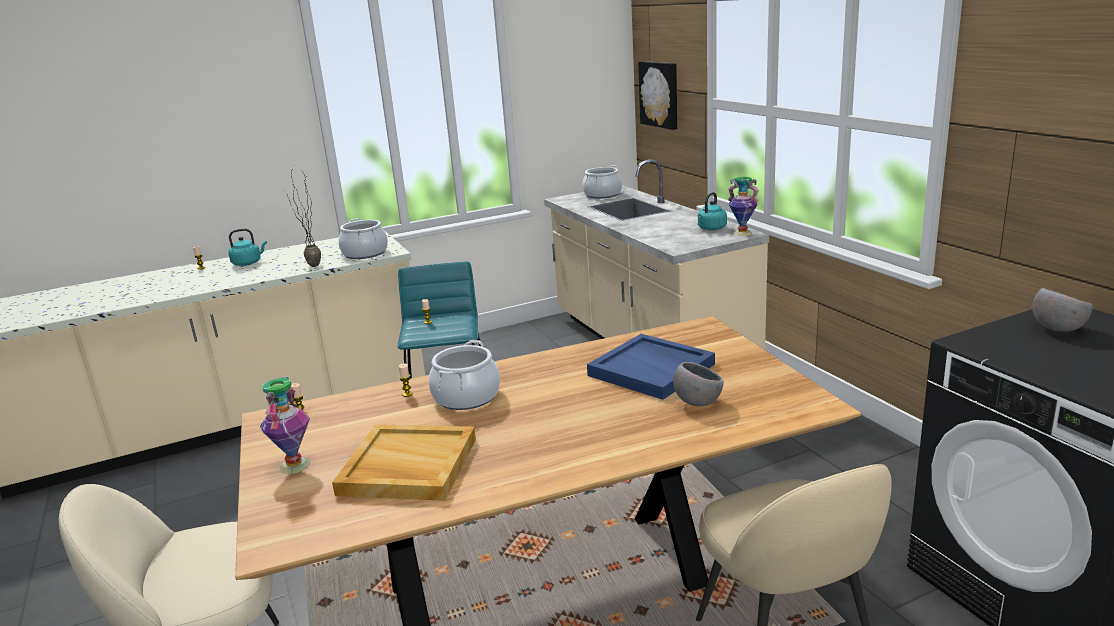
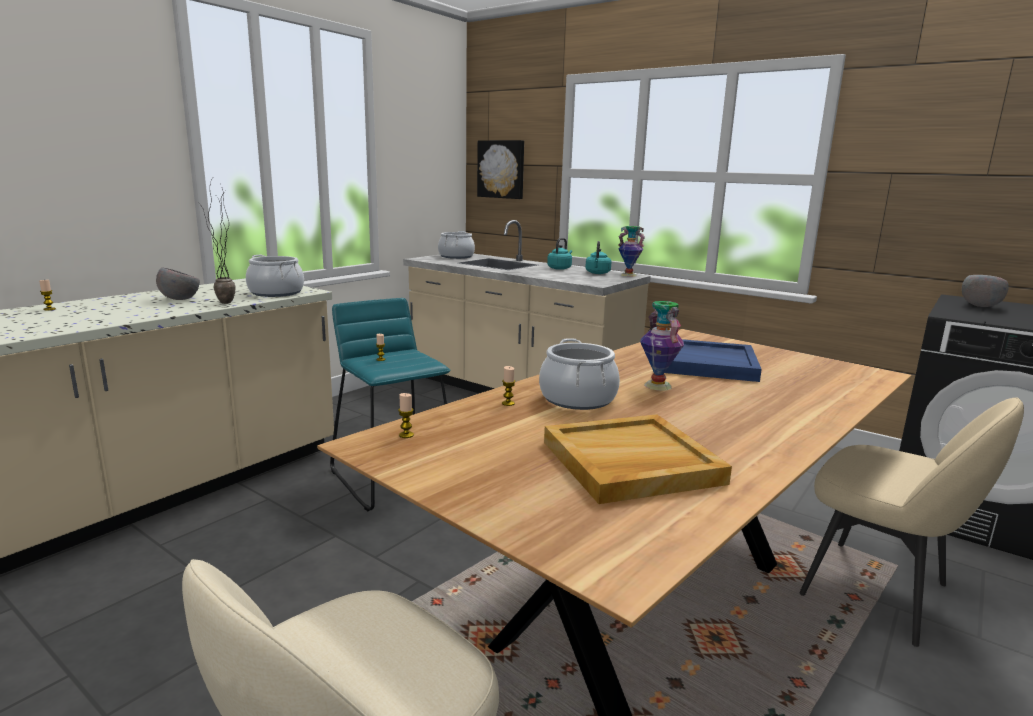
camera: 30 degrees left, 5 degrees down
turquoise kettle [228,229,267,266] -> turquoise kettle moved to [547,238,572,270]
vase [260,377,310,474] -> vase moved to [640,301,684,391]
grey bowl [673,362,724,406] -> grey bowl moved to [156,267,200,300]

